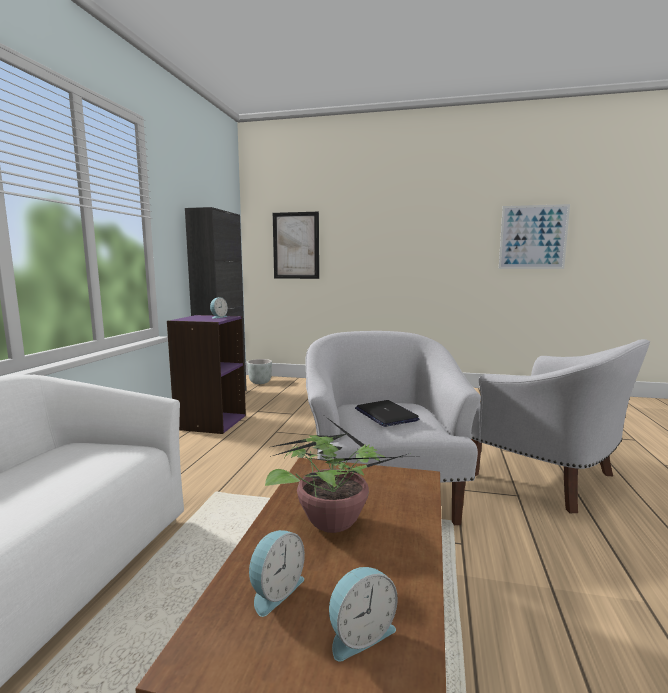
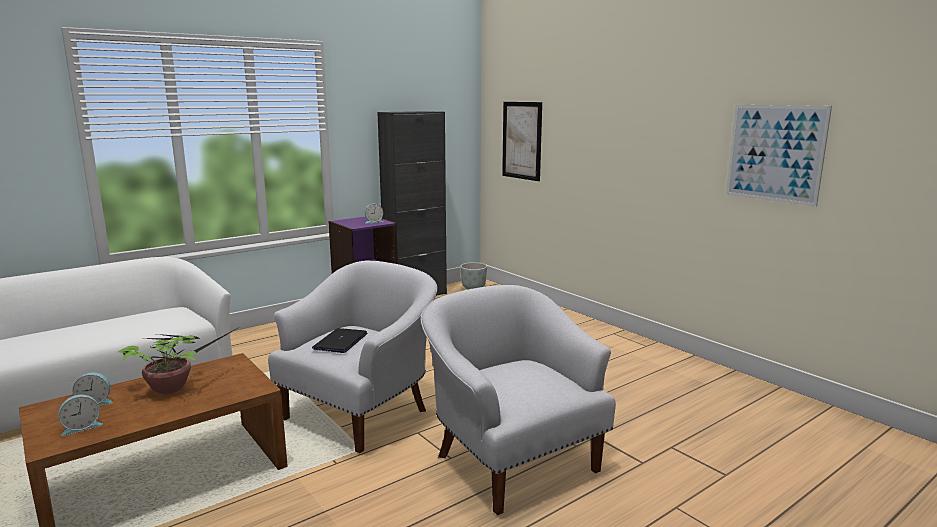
camera: 40 degrees right, 5 degrees up
alarm clock [329,567,398,662] -> alarm clock turned 45 degrees counterclockwise [58,395,103,436]
white armchair [471,339,650,513] -> white armchair turned 150 degrees clockwise [421,285,616,515]

